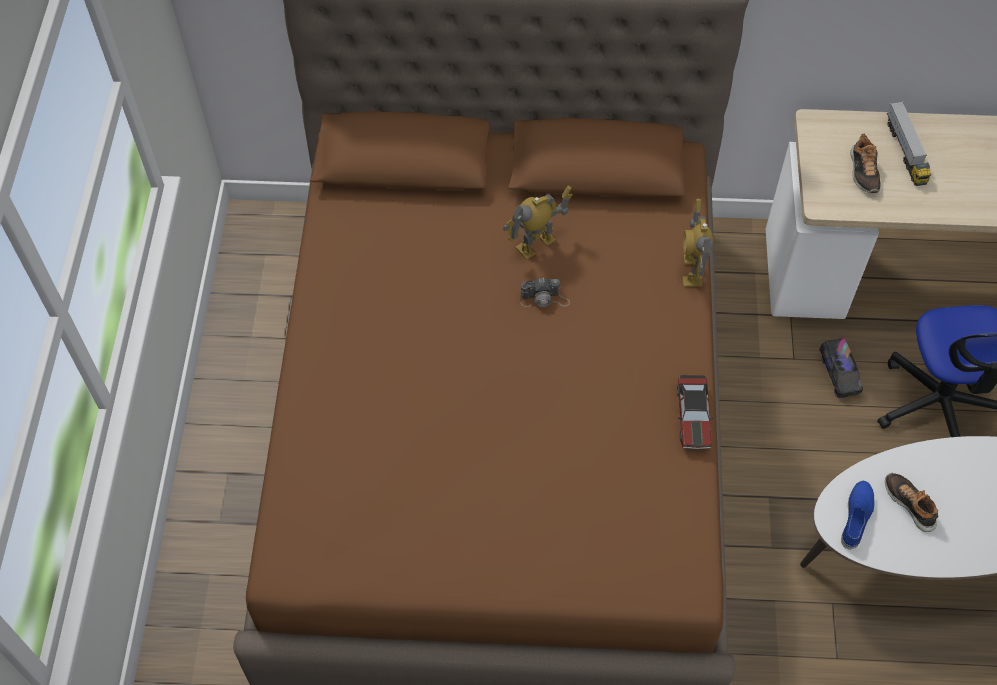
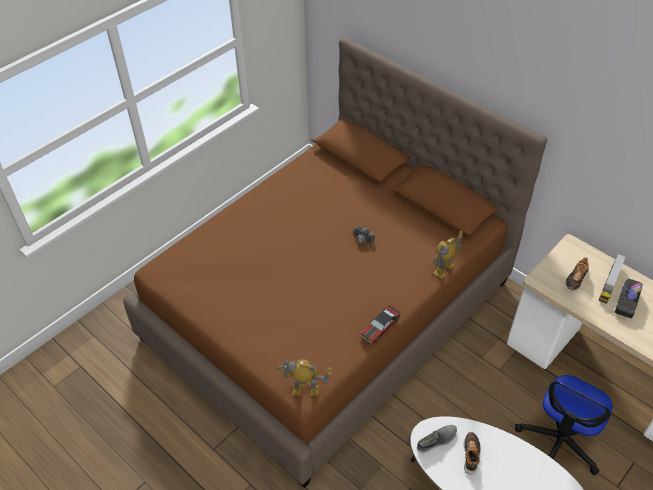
camera: 40 degrees right, 10 degrees down
toy robot [503,186,572,260] -> toy robot moved to [277,359,332,396]
toy truck [819,338,863,398] -> toy truck moved to [615,279,642,318]
blue shoe [841,481,874,550] -> grey shoe [417,425,457,453]

